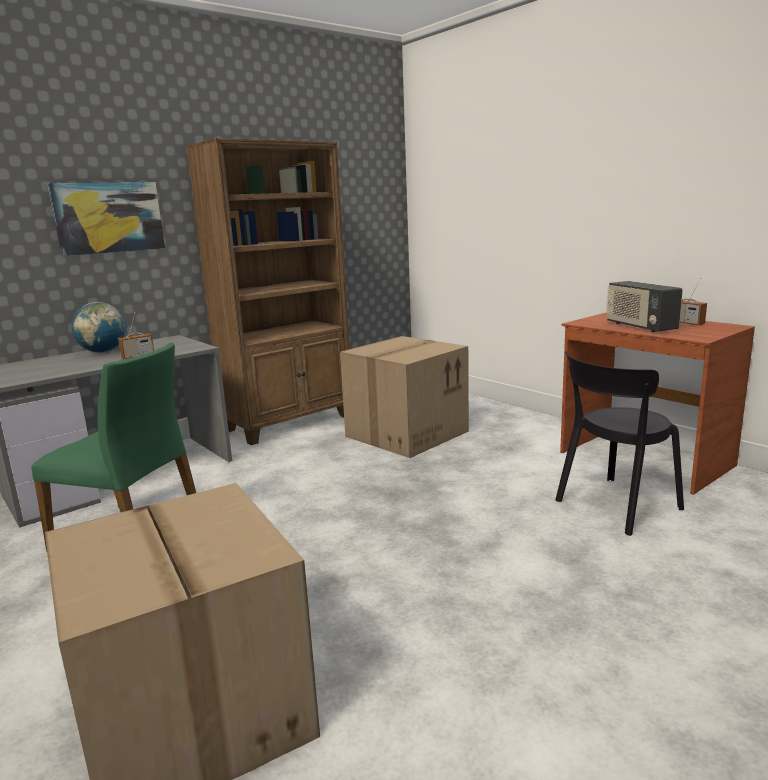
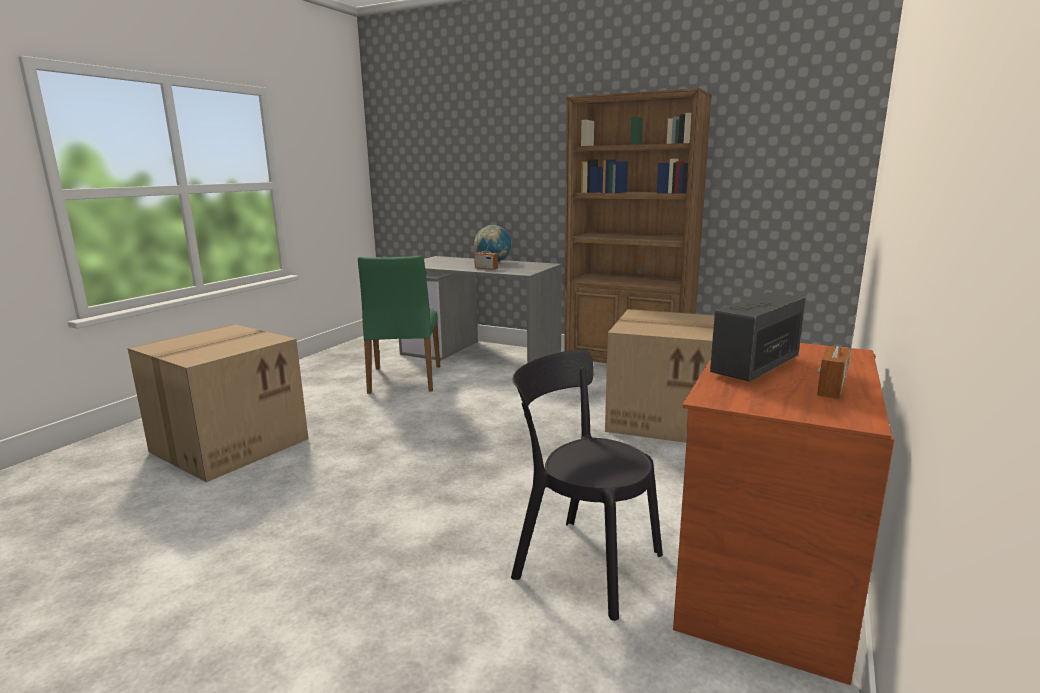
camera: 65 degrees right, 0 degrees up
picture [47,182,165,256] -> none

